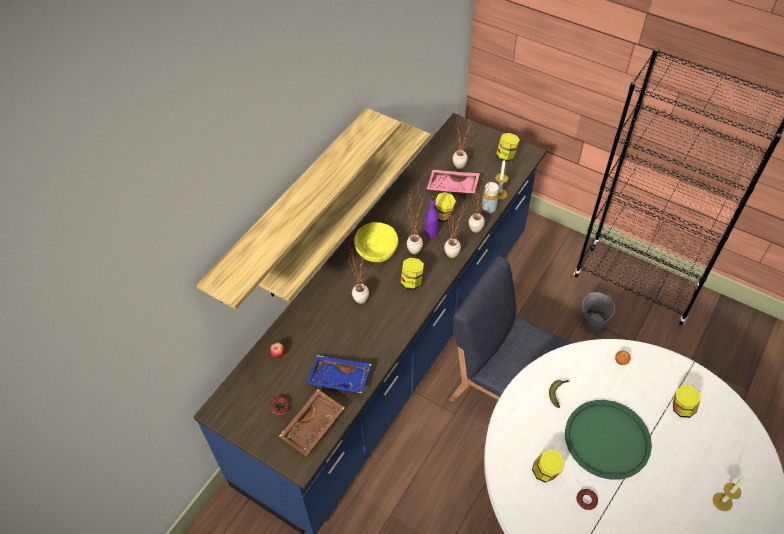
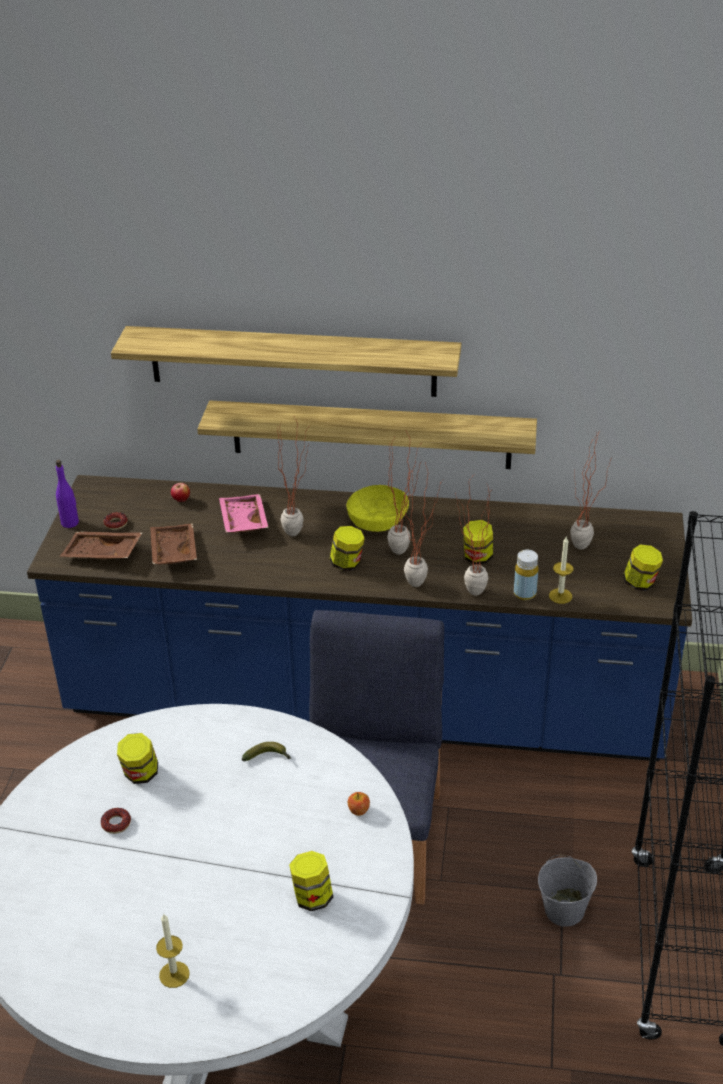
camera: 65 degrees right, 15 degrees down
blue tray [306,355,371,393] -> brown tray [150,524,197,565]
purple bottle [425,196,438,238] -> purple bottle moved to [56,460,79,528]
pink tray [427,170,480,193] -> pink tray moved to [219,494,269,533]
green tray [565,400,652,480] -> none

